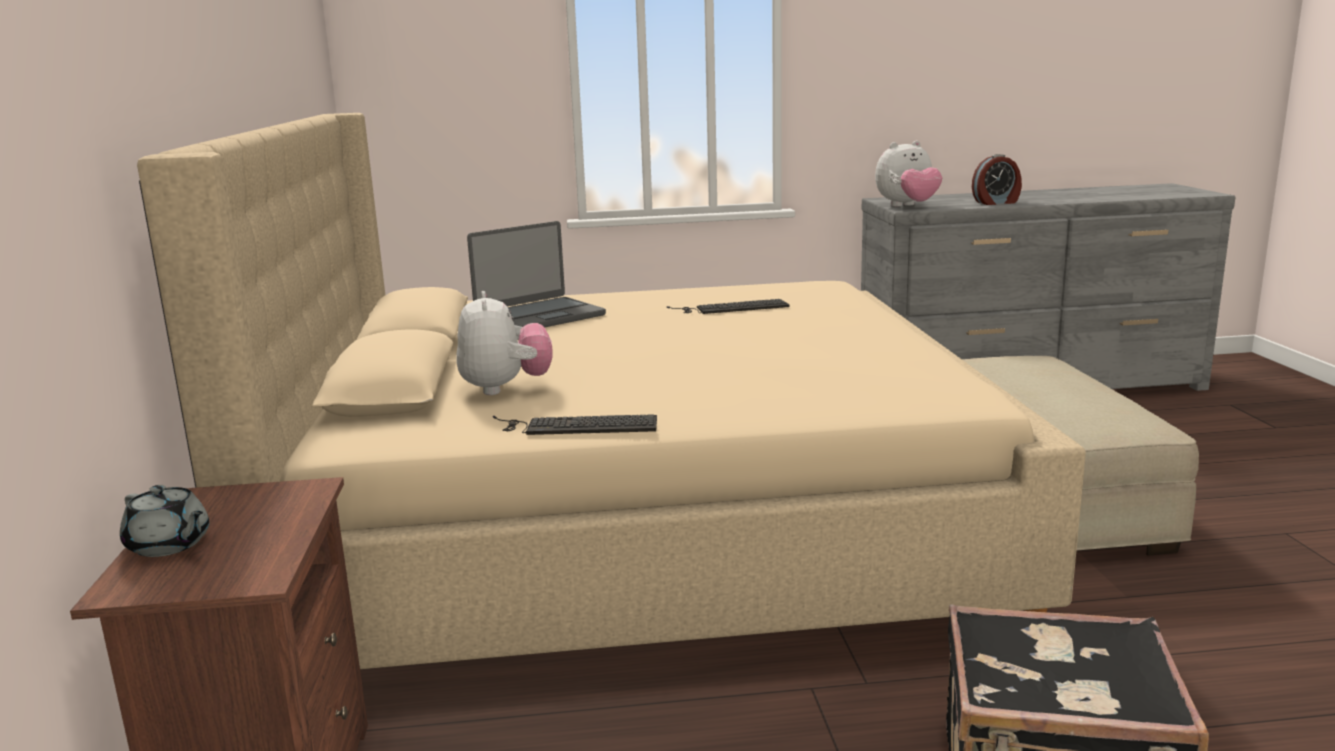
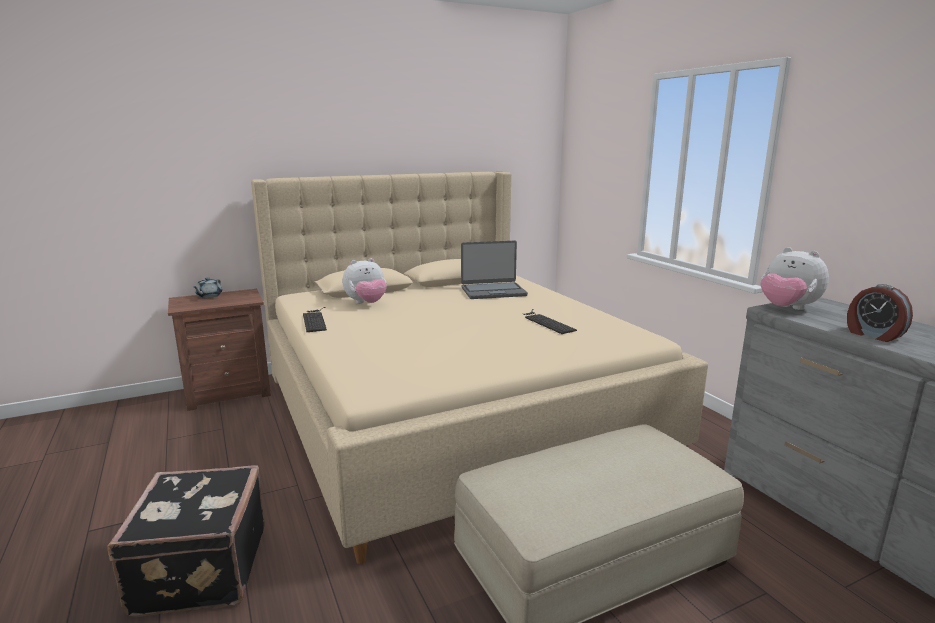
camera: 70 degrees right, 0 degrees up
laptop [467,221,606,327] -> laptop turned 45 degrees counterclockwise [461,241,528,299]

